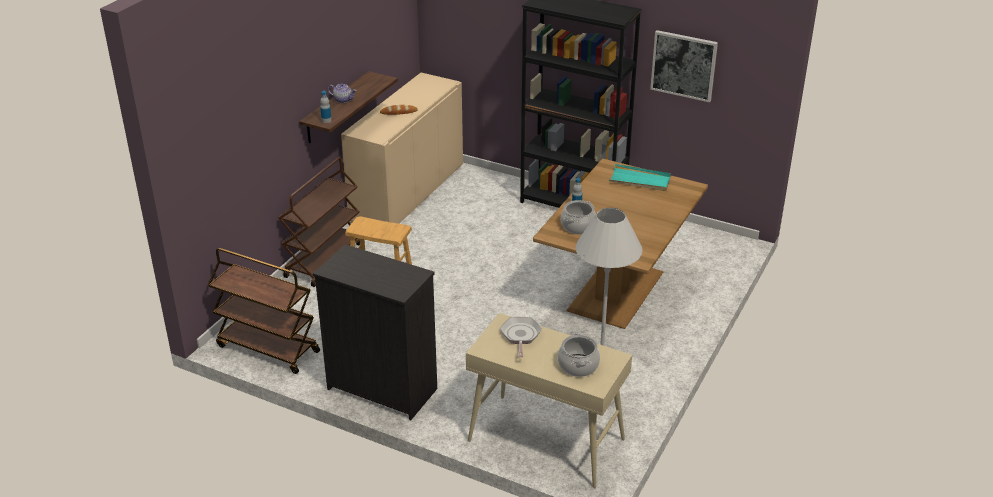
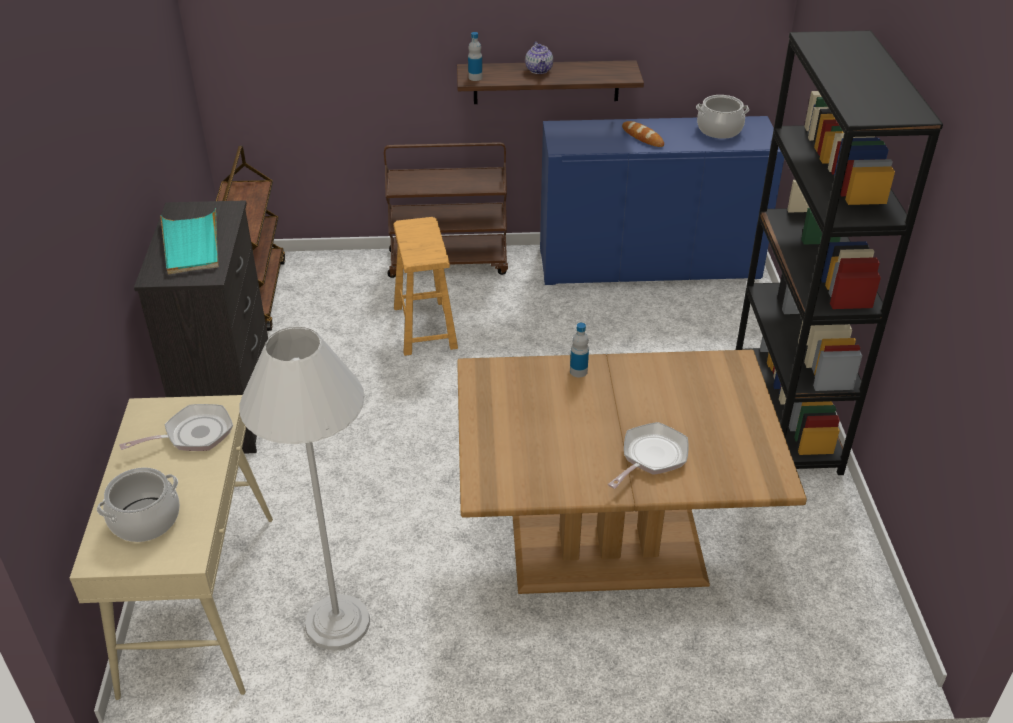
camera: 60 degrees right, 5 degrees up
beige cabinet [341,73,463,224] -> blue cabinet [540,116,784,285]
cooking pot [561,200,596,234] -> cooking pot moved to [696,95,749,139]
turquoise tray [609,164,671,191] -> turquoise tray moved to [160,208,219,275]
picture [650,30,718,102] -> none
none -> frying pan [608,422,689,489]

